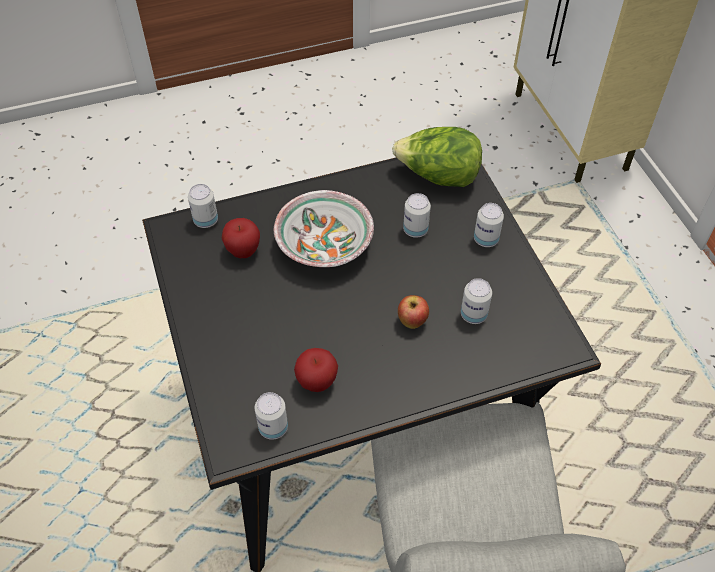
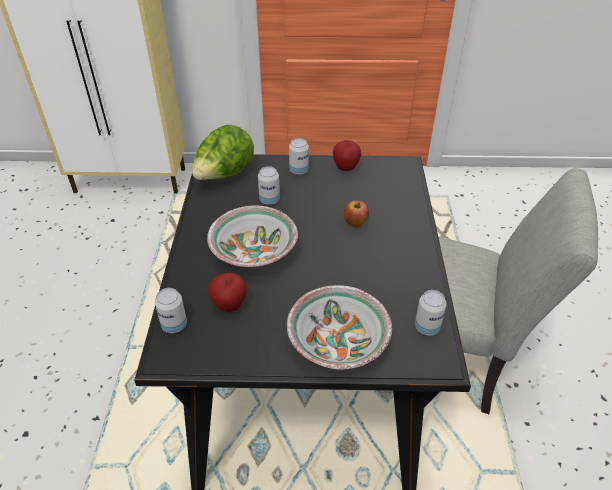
camera: 70 degrees left, 10 degrees down
apple [294,348,338,392] -> apple moved to [333,140,361,171]
can [461,278,492,324] -> none
none -> bowl [287,285,392,370]

